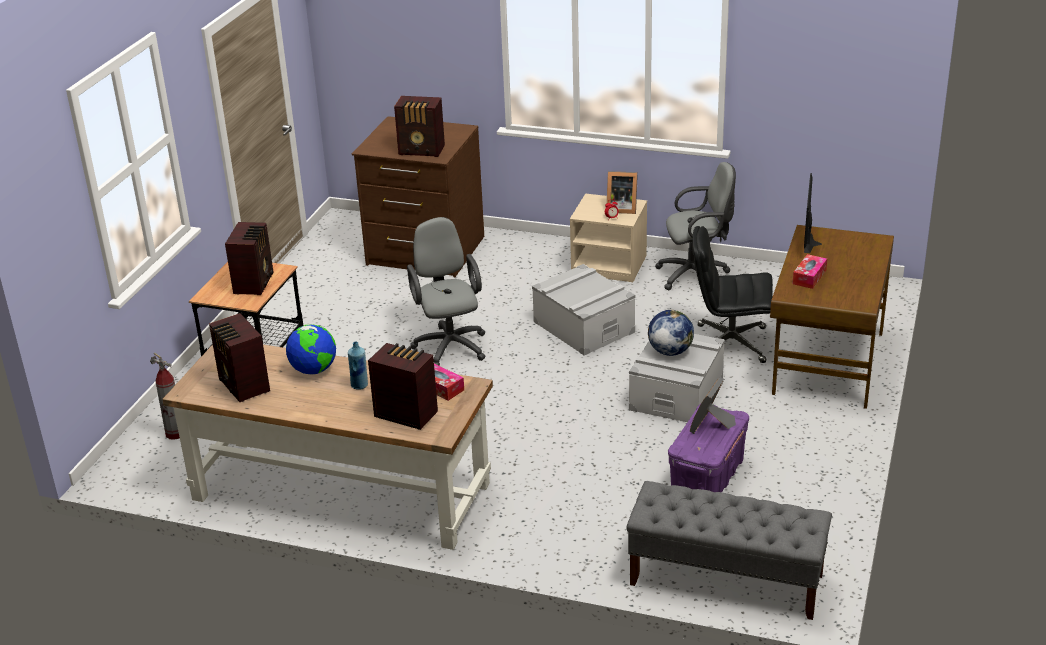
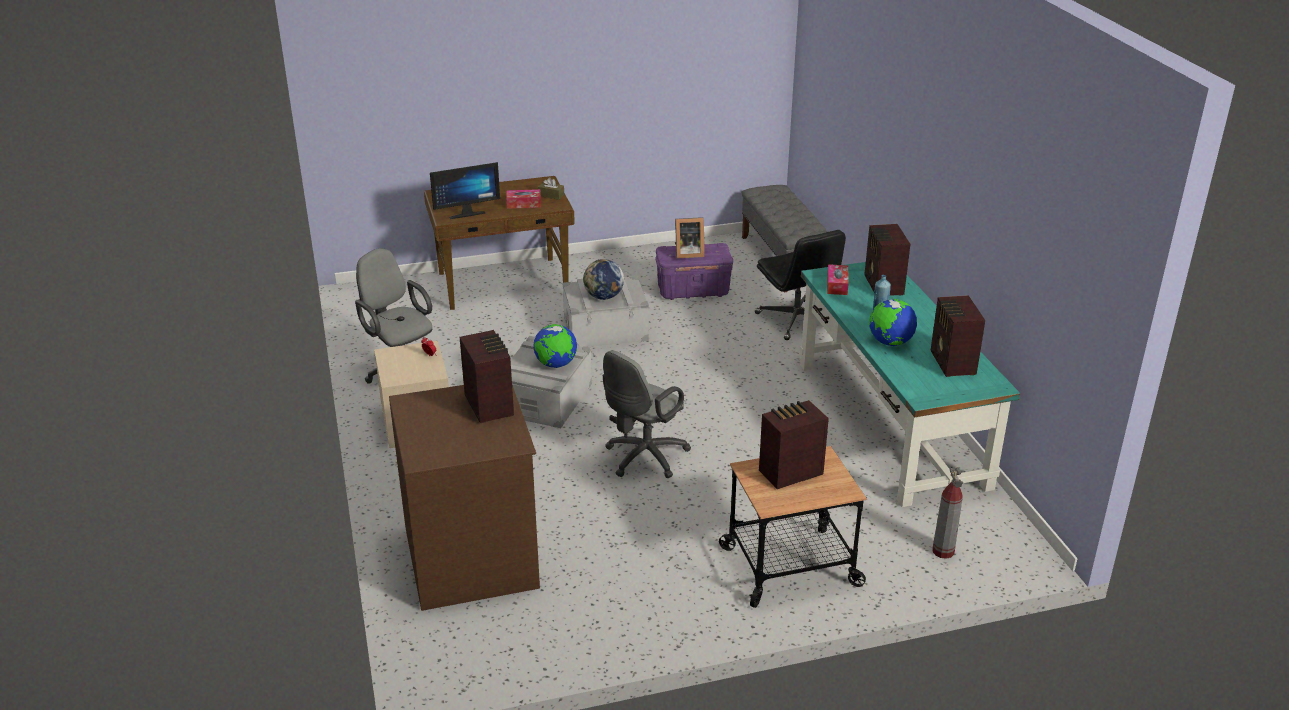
camera: 125 degrees left, 0 degrees up
brown desk [162,344,493,550] -> turquoise desk [800,262,1021,507]
radio [209,313,270,402] -> radio turned 150 degrees clockwise [930,295,985,377]
picture frame [607,171,638,214] -> none
black office chair [692,226,773,363] -> black office chair moved to [755,230,846,340]
none -> globe [533,324,577,368]
none -> brown tissue box [538,177,564,200]

